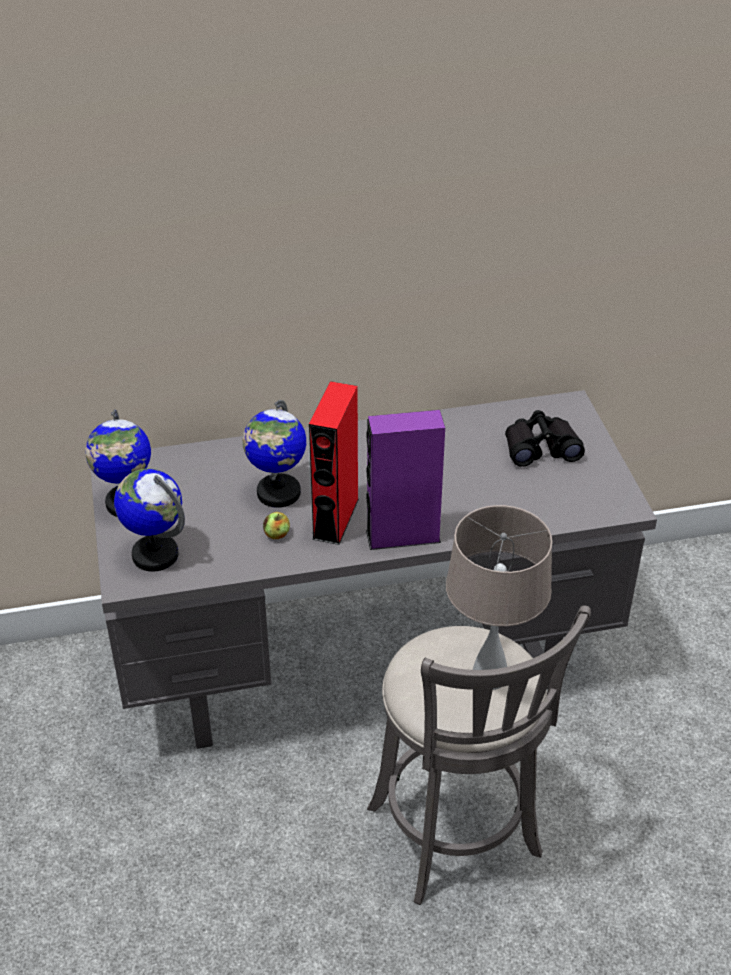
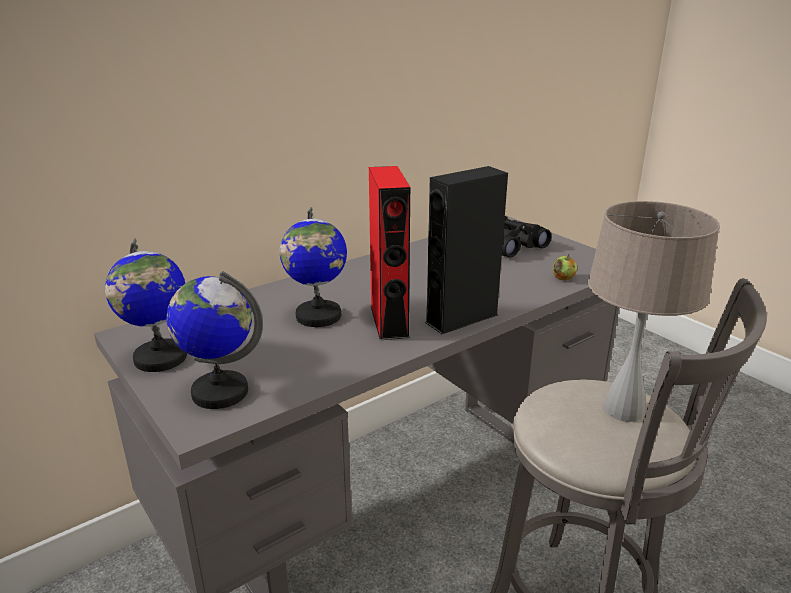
camera: 25 degrees left, 15 degrees down
apple [263,512,290,539] -> apple moved to [553,254,577,280]
purple speaker [366,410,445,550] -> black speaker [425,166,508,334]

